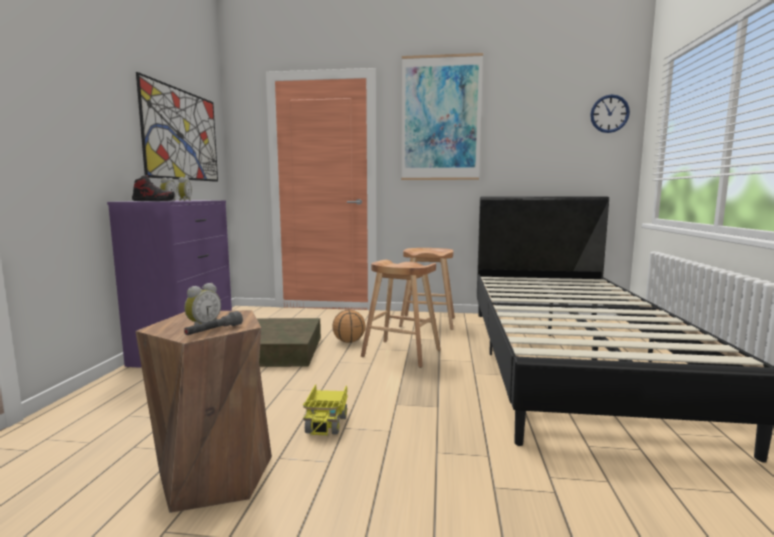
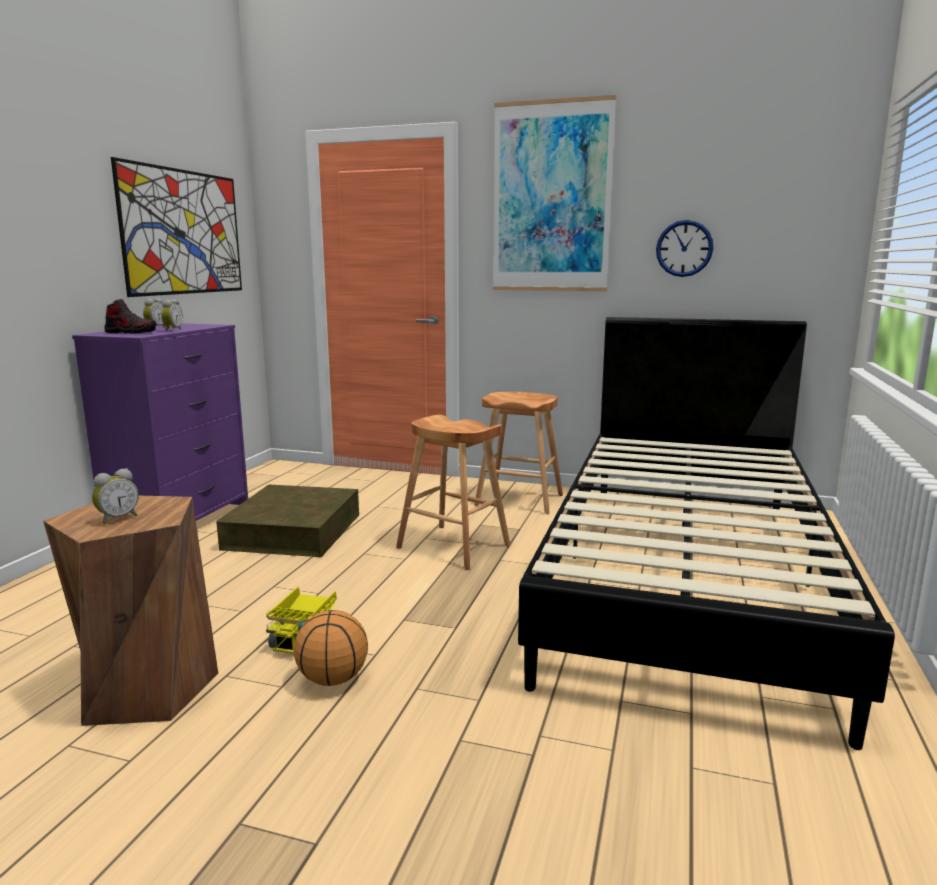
camera: 10 degrees right, 5 degrees up
grey flashlight [184,311,243,335] -> none
basketball [332,310,365,343] -> basketball moved to [294,610,368,686]
wall clock [590,94,630,133] -> wall clock moved to [656,220,713,277]

